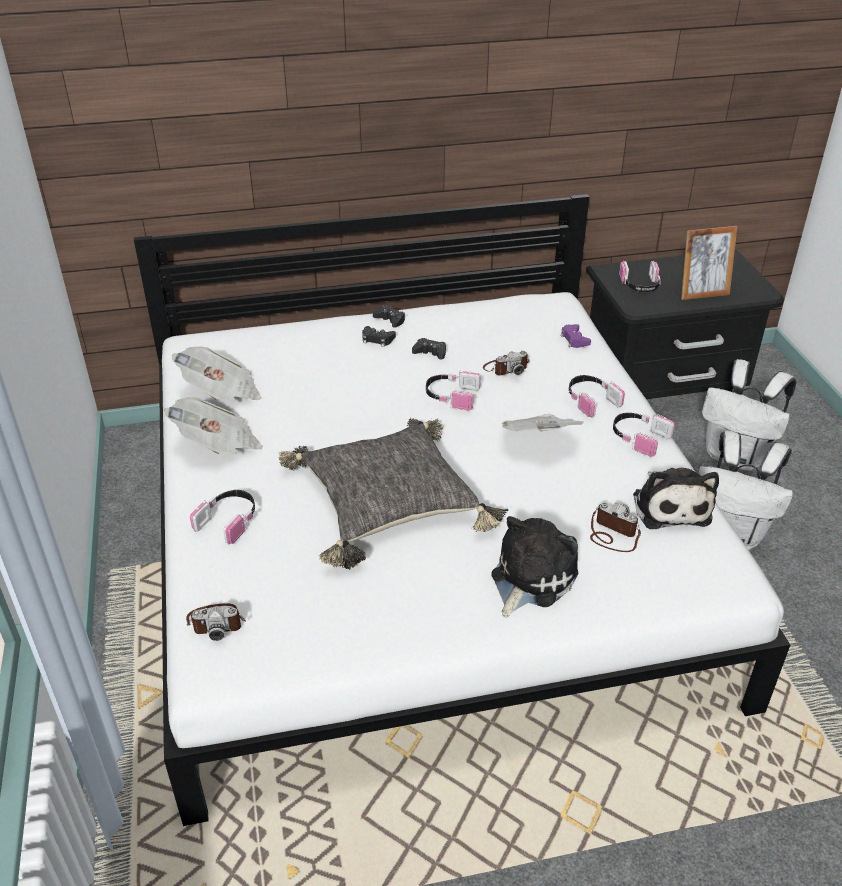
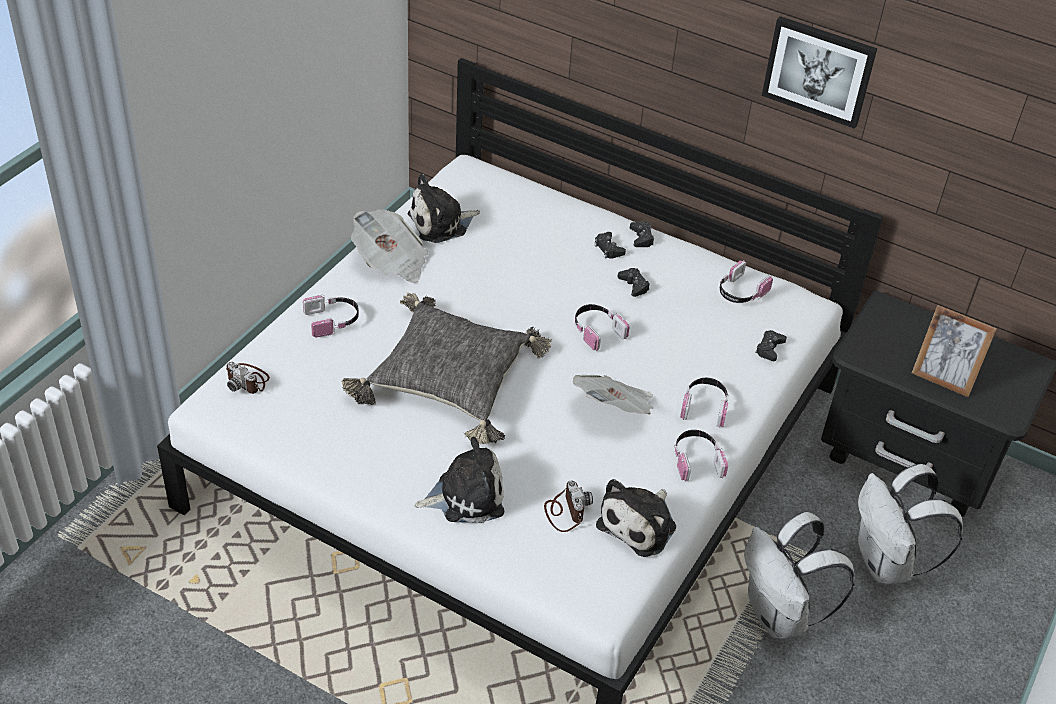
camera: 40 degrees right, 5 degrees up
newspaper [172,347,262,402] -> plush toy [407,174,480,243]
camera [483,350,530,375] -> none
purple game controller [561,324,591,348] -> black game controller [755,330,787,361]
headphones [619,261,661,293] -> headphones moved to [720,260,773,303]
none -> picture [762,16,877,129]

